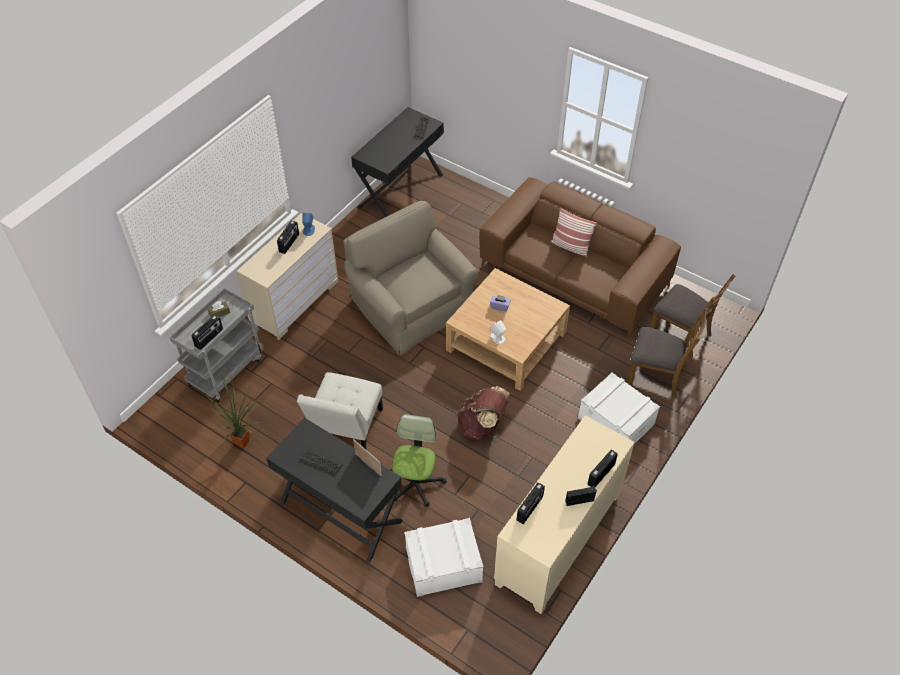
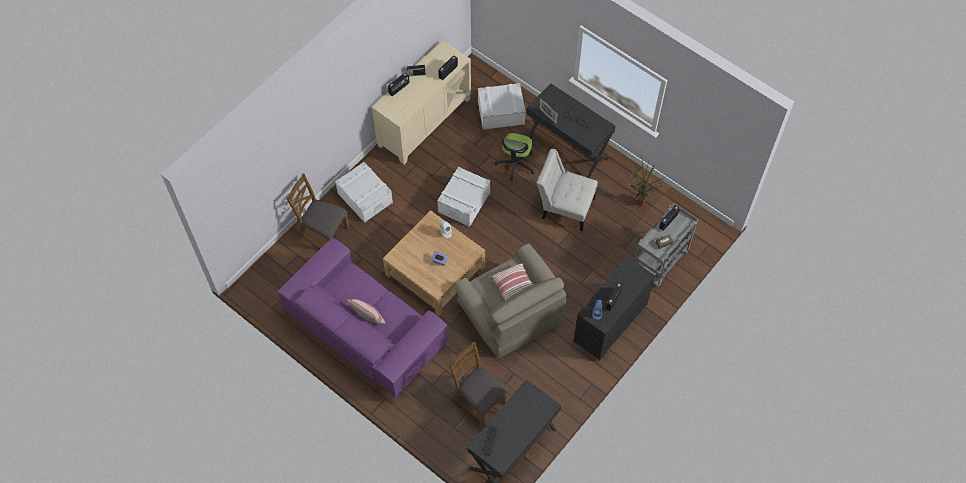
camera: 175 degrees left, 10 degrees up
beige dresser [236,213,338,340] -> black dresser [574,257,655,361]
white chair [297,372,383,449] -> white chair turned 90 degrees counterclockwise [537,149,598,231]
brown backpack [457,386,510,439] -> white storage box [437,167,490,227]
brown sofa [479,177,681,341] -> purple sofa [278,237,448,402]
brown chair [650,274,735,359] -> brown chair moved to [449,342,509,426]
none -> pillow [491,263,533,300]

